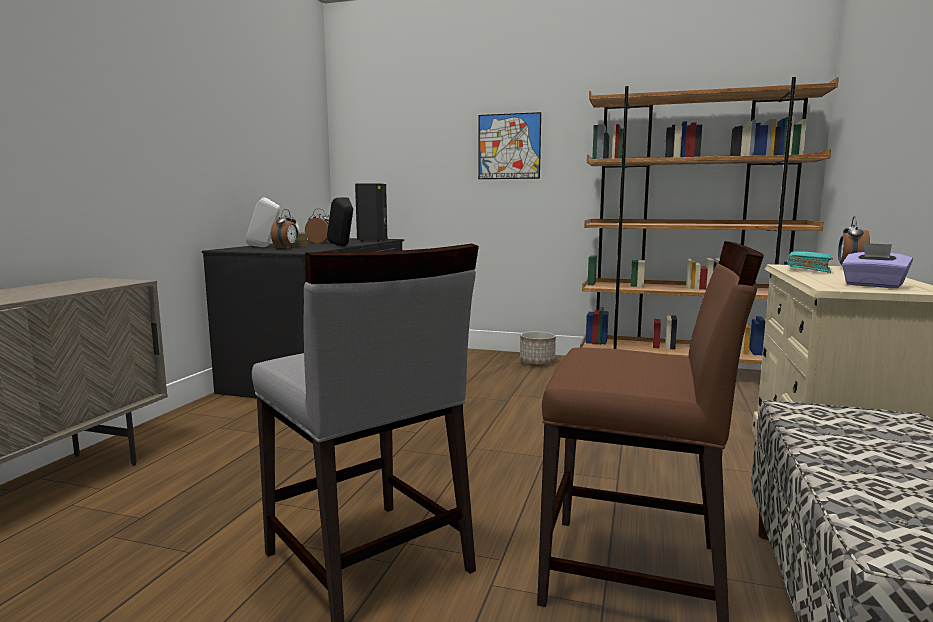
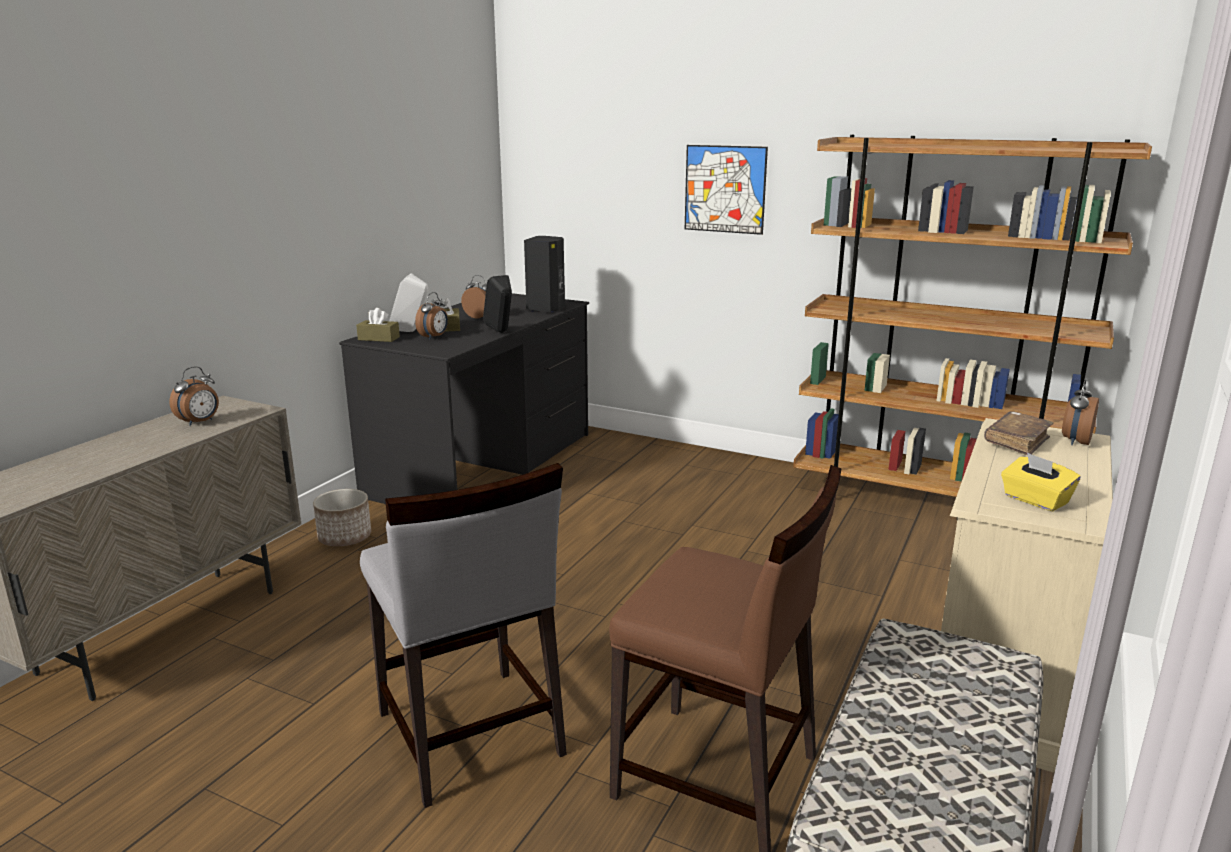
camera: 10 degrees right, 10 degrees up
planter [520,331,556,366] -> planter moved to [313,489,371,546]
turquoise book [788,251,833,273] -> brown book [984,411,1053,455]
purple tissue box [842,243,913,288] -> yellow tissue box [1001,453,1080,512]
none -> alarm clock [169,366,219,426]
none -> brown tissue box [356,308,400,342]

